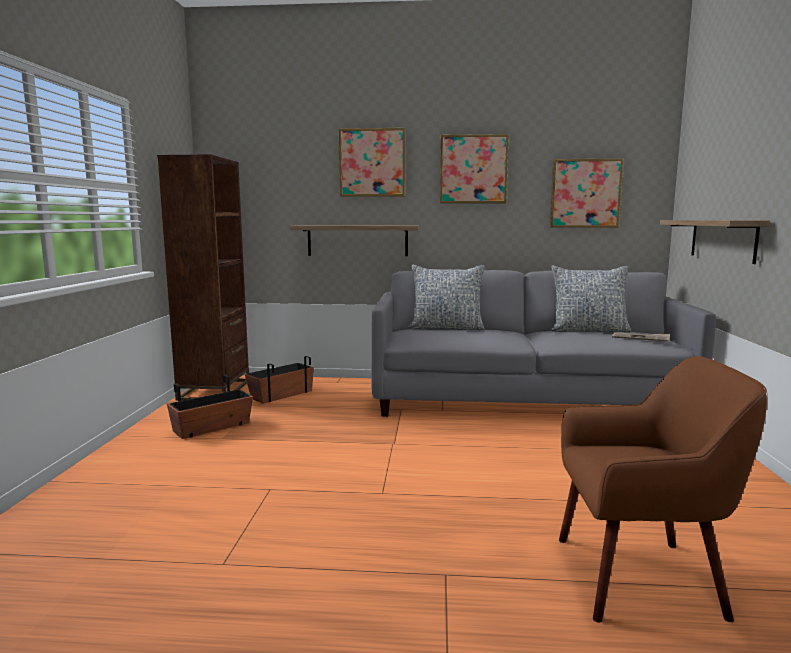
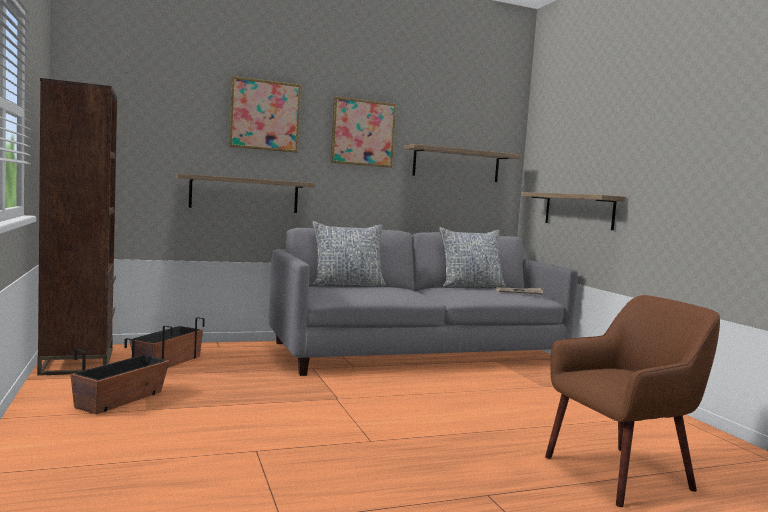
camera: 25 degrees left, 5 degrees down
picture [550,158,624,228] -> shelf [404,144,521,182]

